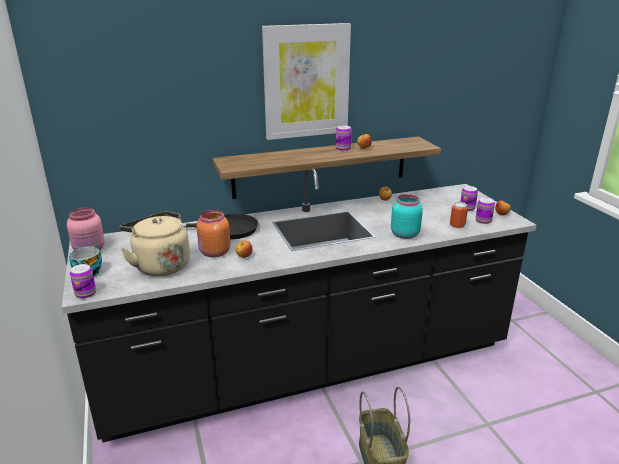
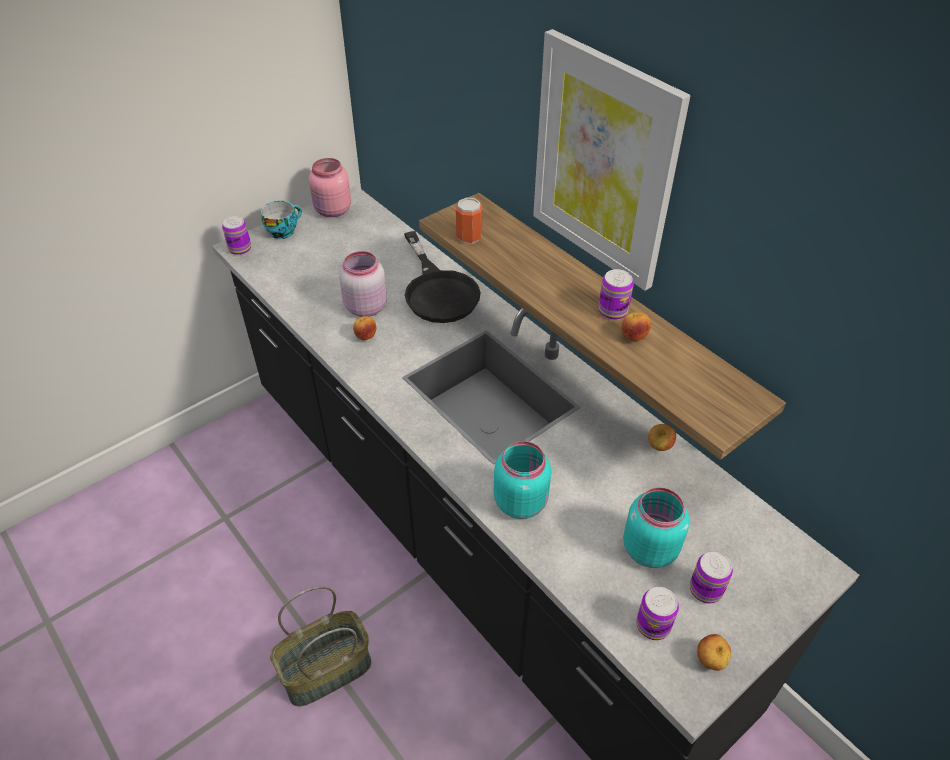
camera: 70 degrees right, 20 degrees up
beige kettle [120,211,190,276] -> none
orange jar [196,210,231,258] -> pink jar [339,251,387,317]
can [450,202,468,228] -> can moved to [456,197,482,244]
none -> turquoise jar [623,488,690,568]

